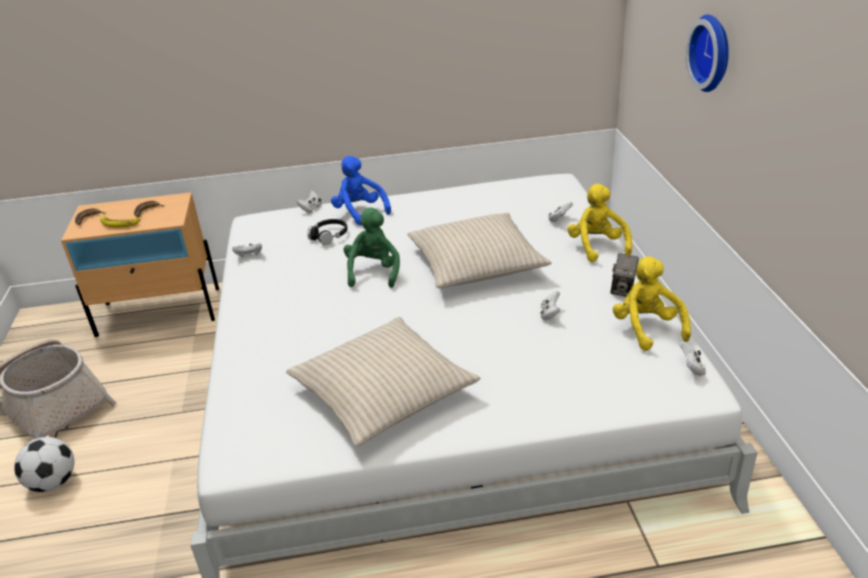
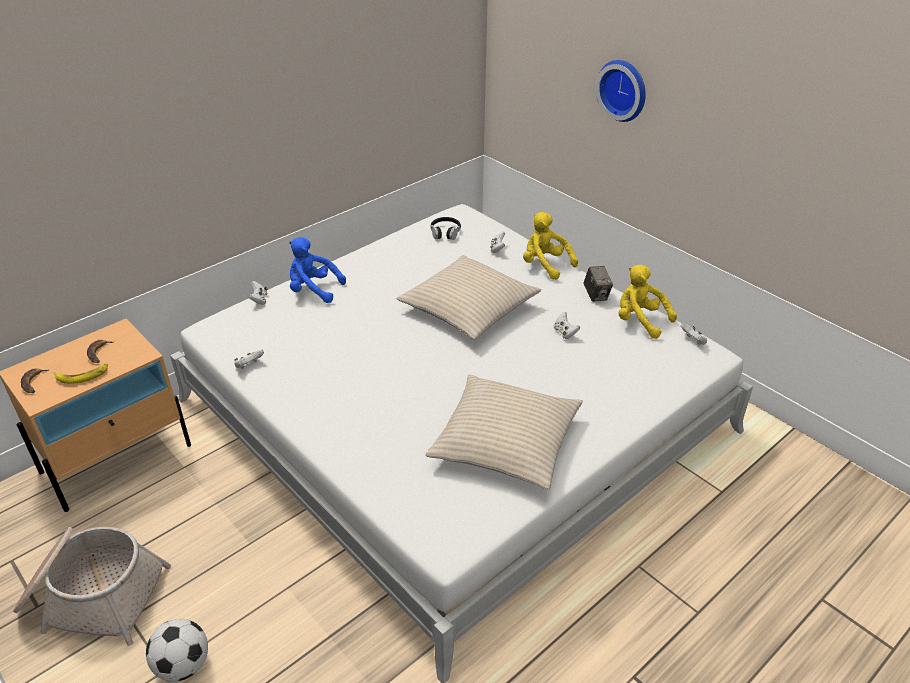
camera: 35 degrees left, 5 degrees up
black headphones [307,219,347,245] -> black headphones moved to [431,217,461,240]
green plush toy [344,208,400,288] -> none

